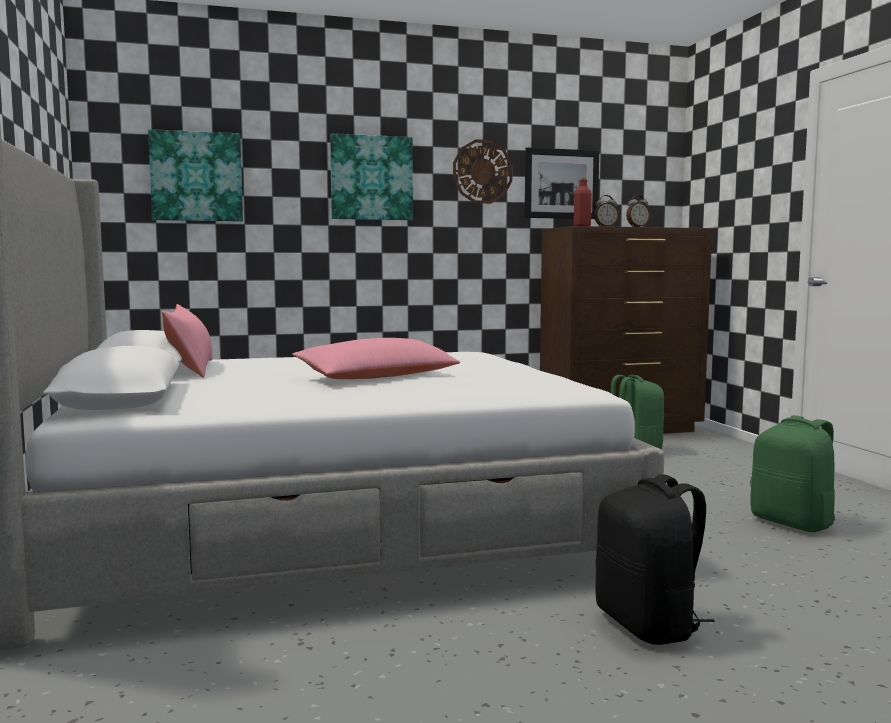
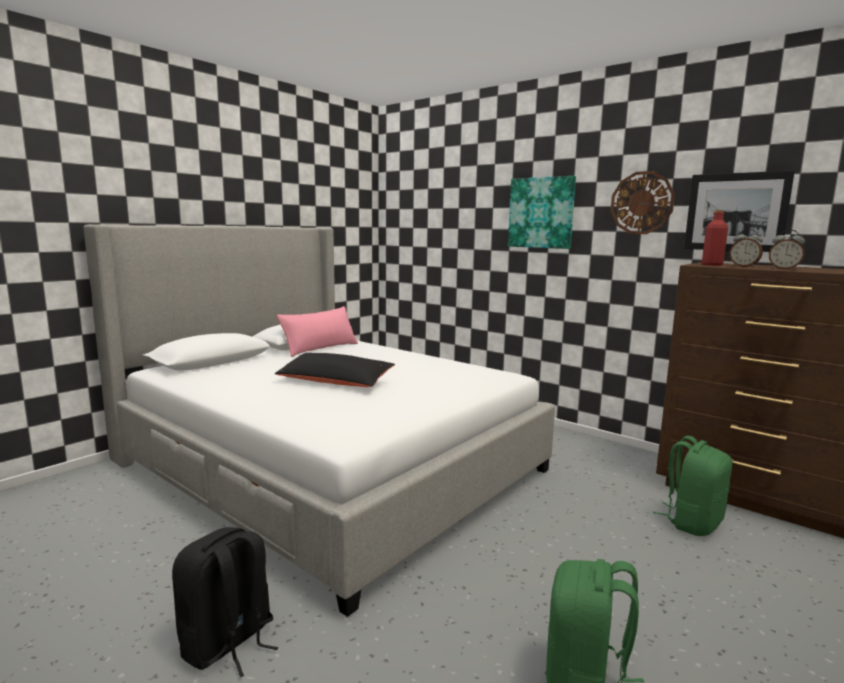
camera: 55 degrees right, 5 degrees up
picture [148,129,243,222] -> none
pink pillow [292,338,460,379] -> black pillow [275,353,395,387]

